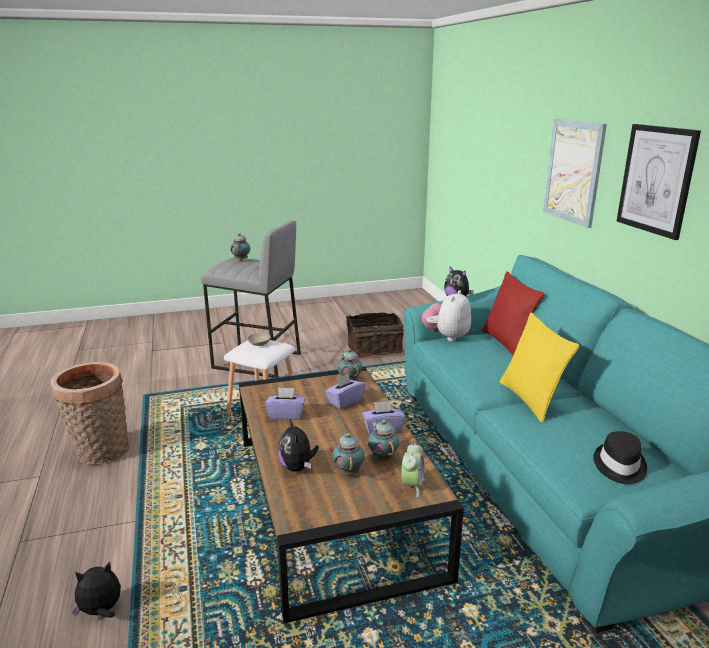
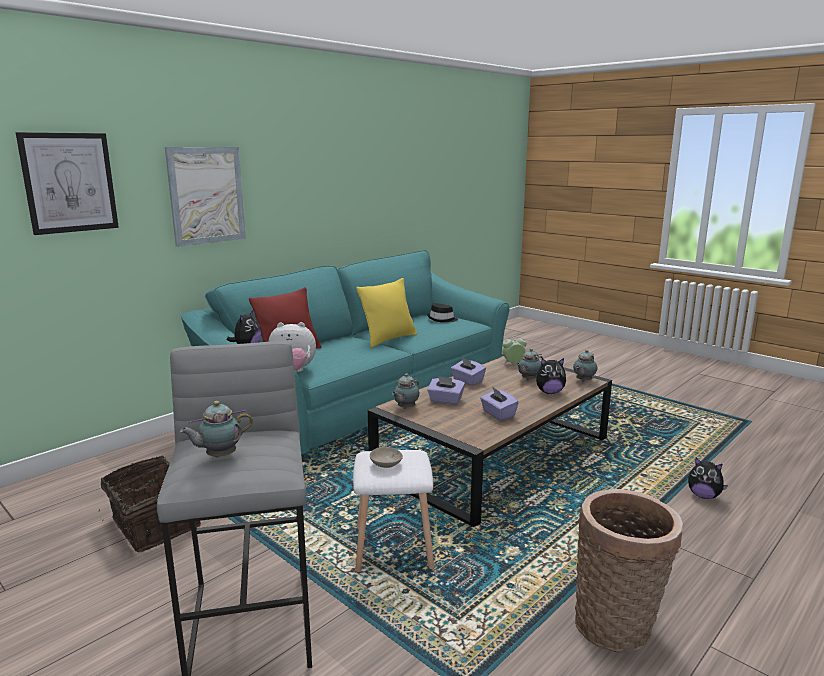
camera: 120 degrees left, 5 degrees down
plush toy [278,419,319,472] -> plush toy turned 45 degrees clockwise [536,358,566,394]
teapot [368,420,399,461] -> teapot moved to [573,350,597,382]
picture [617,124,701,240] -> picture moved to [16,132,119,235]

